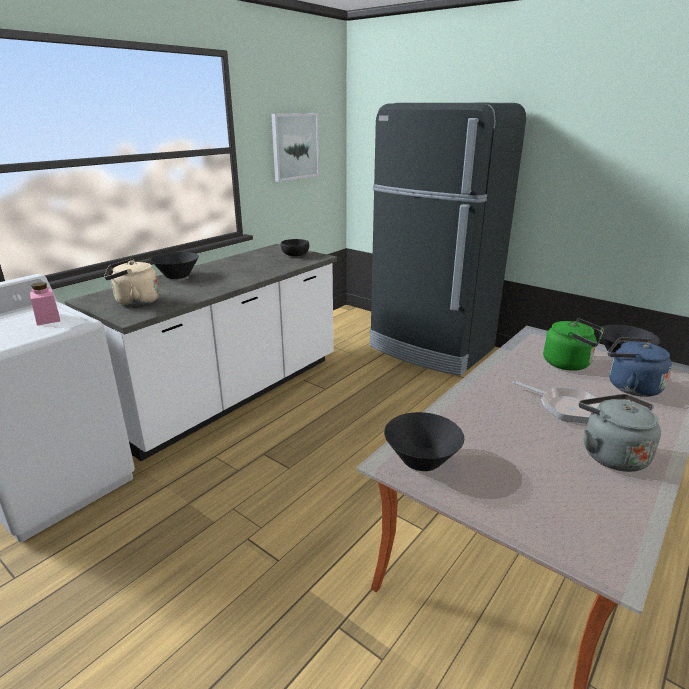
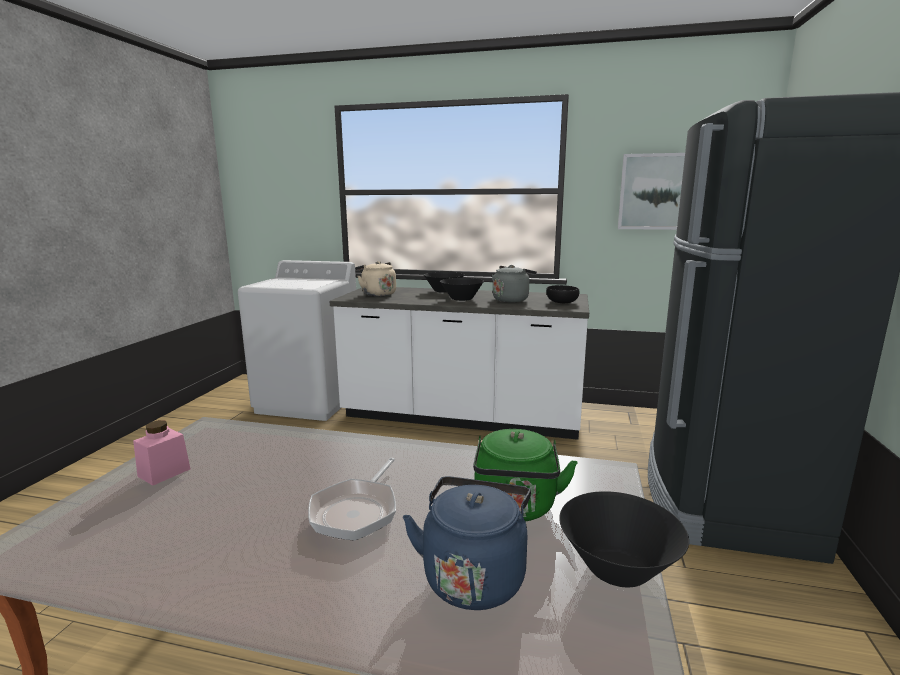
camera: 65 degrees right, 10 degrees down
pink jar [30,282,60,325] -> pink jar moved to [133,420,191,486]
black bowl [384,412,464,471] -> black bowl moved to [440,278,484,301]
grey kettle [579,394,661,472] -> grey kettle moved to [492,265,537,302]

